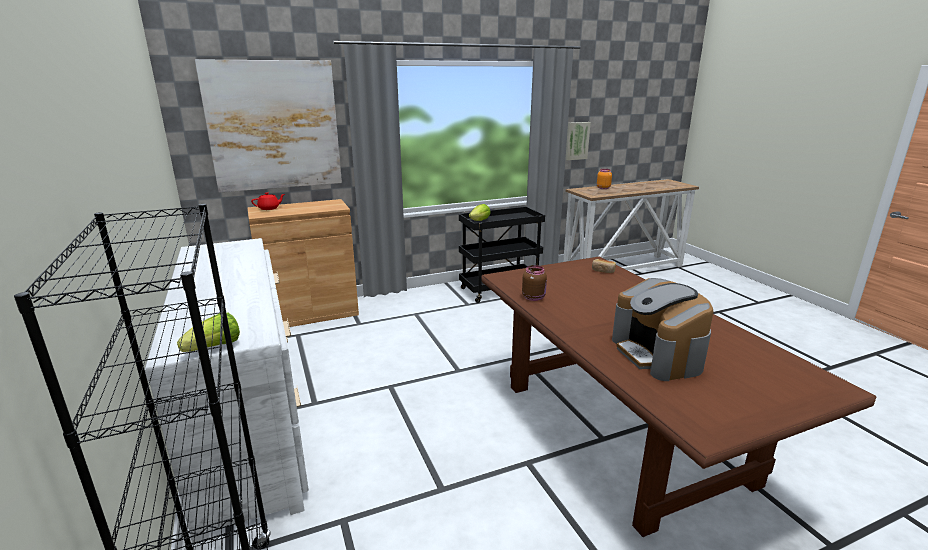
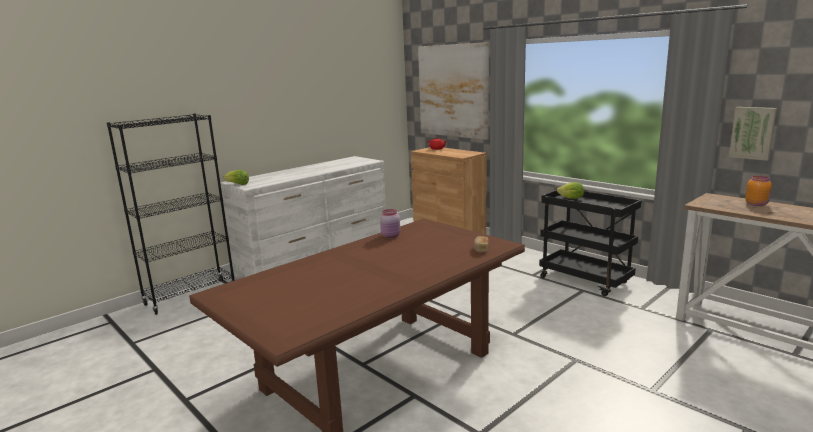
camera: 70 degrees right, 5 degrees down
brown jar [522,265,547,301] -> pink jar [380,209,400,238]
coffee machine [612,278,714,381] -> none

